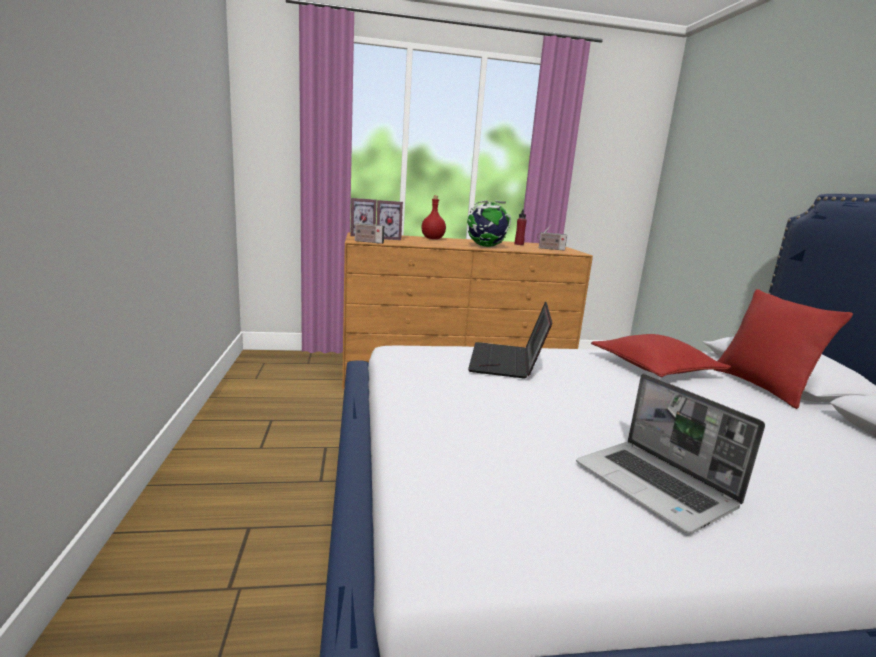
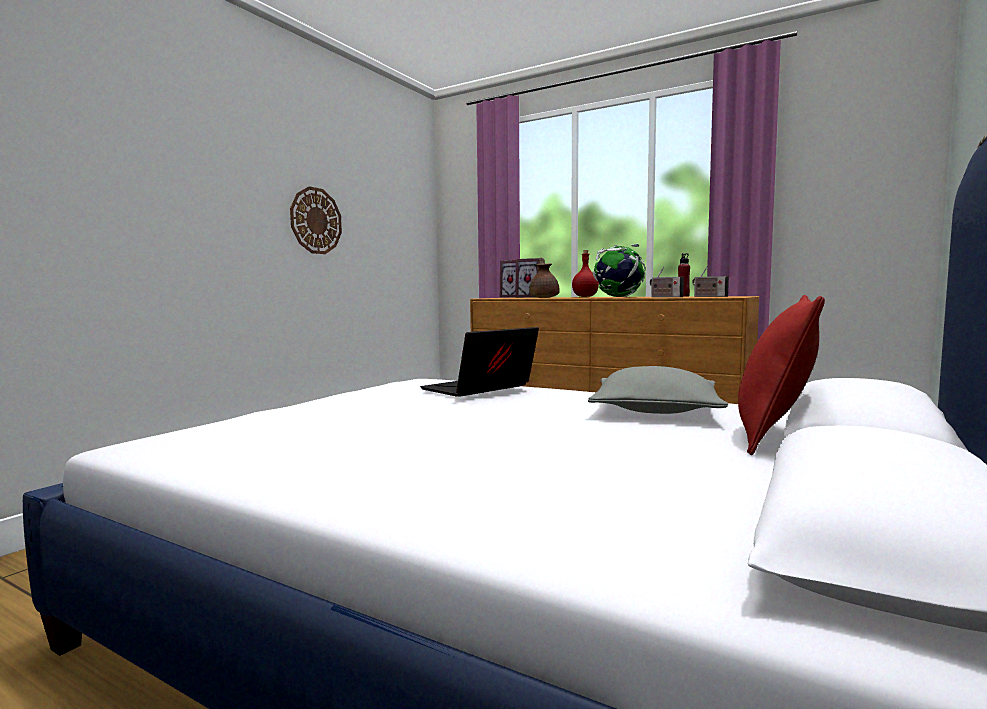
camera: 40 degrees right, 10 degrees down
radio [353,215,384,244] -> radio moved to [650,266,684,297]
laptop [576,374,765,534] -> none
red pillow [591,334,731,377] -> grey pillow [588,366,728,414]
none -> wall clock [290,186,342,254]
none -> brown teapot [529,258,560,298]

